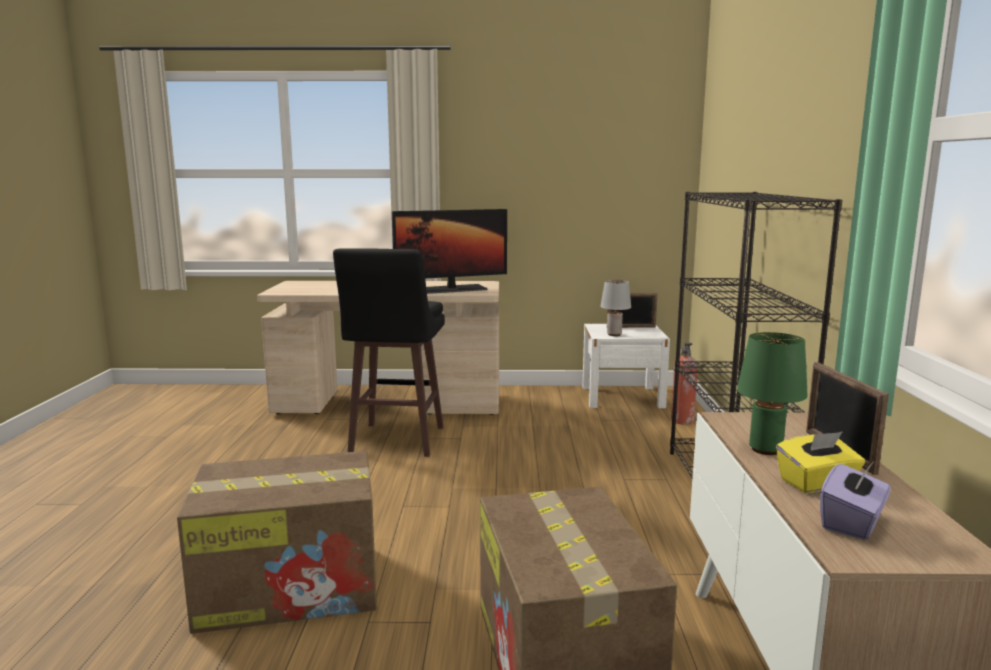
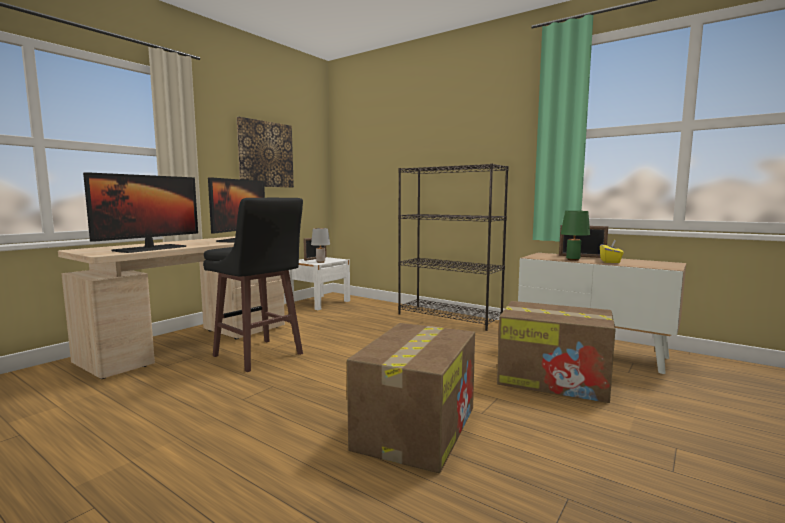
camera: 55 degrees left, 5 degrees down
fire extinguisher [671,342,698,425] -> none
purple tissue box [820,461,891,540] -> none
none -> monitor [83,172,198,253]
none -> picture [237,117,294,188]

